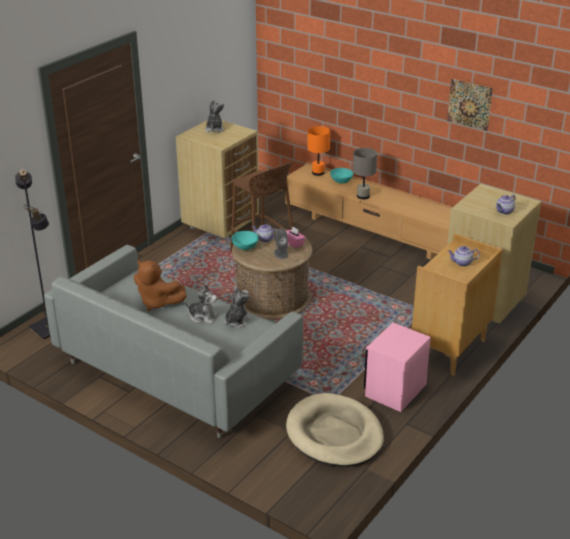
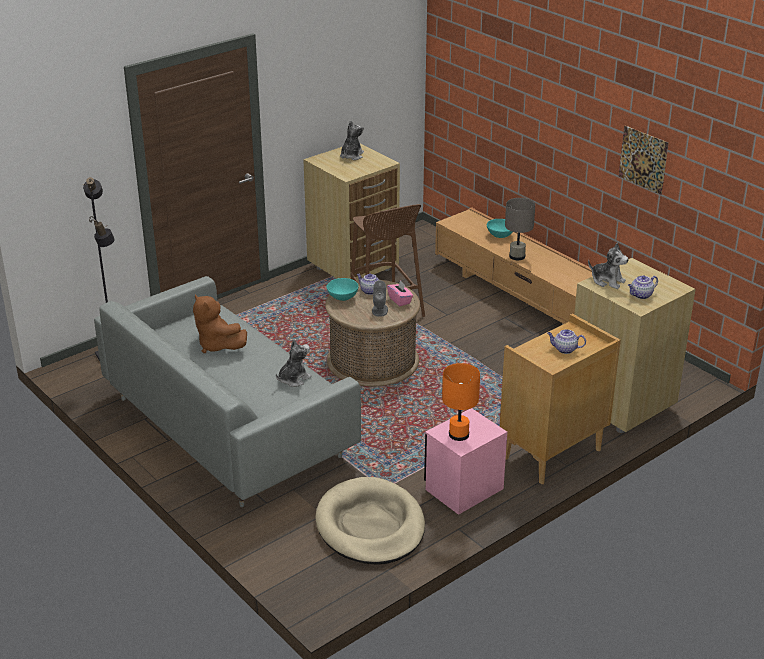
camera: 15 degrees right, 0 degrees up
plush toy [184,285,218,324] -> plush toy moved to [588,243,629,289]
orange table lamp [307,126,330,176] -> orange table lamp moved to [442,363,480,441]

